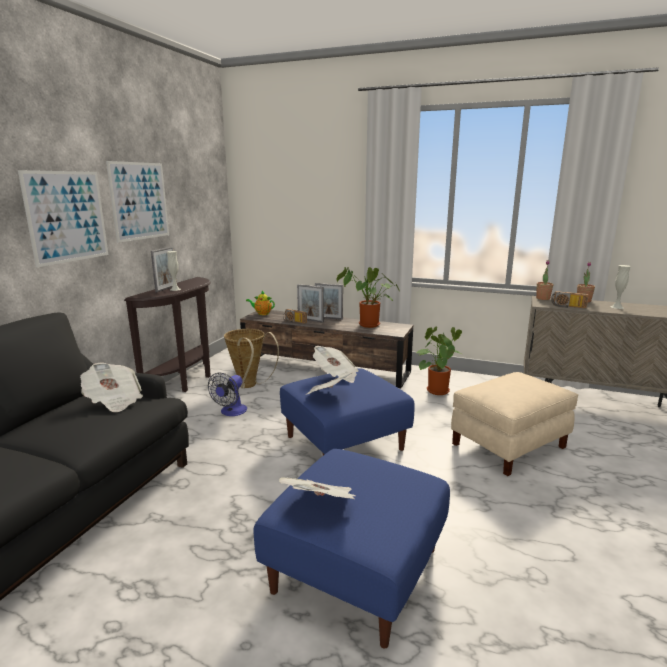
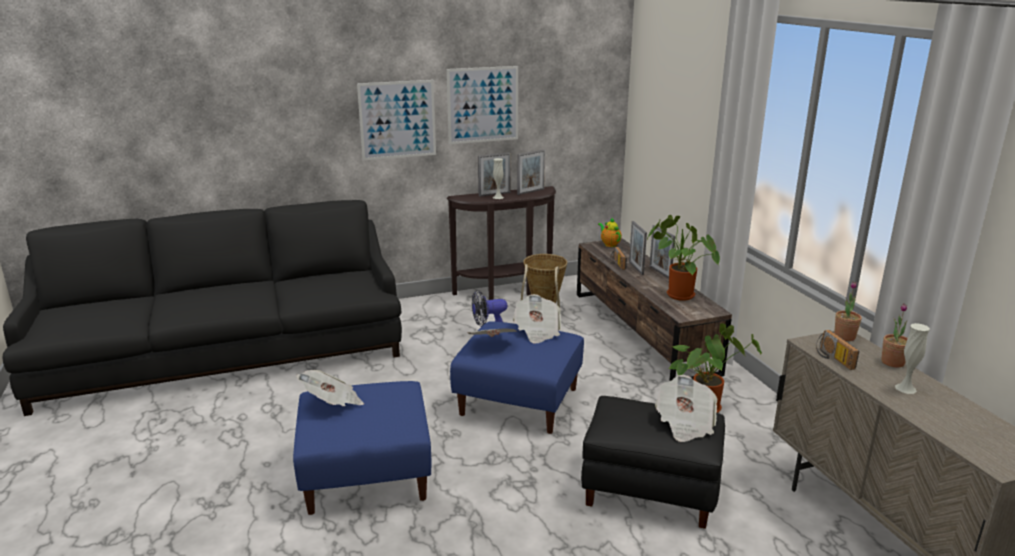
camera: 50 degrees right, 5 degrees up
newspaper [80,362,143,412] -> newspaper moved to [655,375,717,442]
beige ottoman [451,372,578,476] -> black ottoman [581,396,725,529]
none -> picture frame [517,150,545,195]

